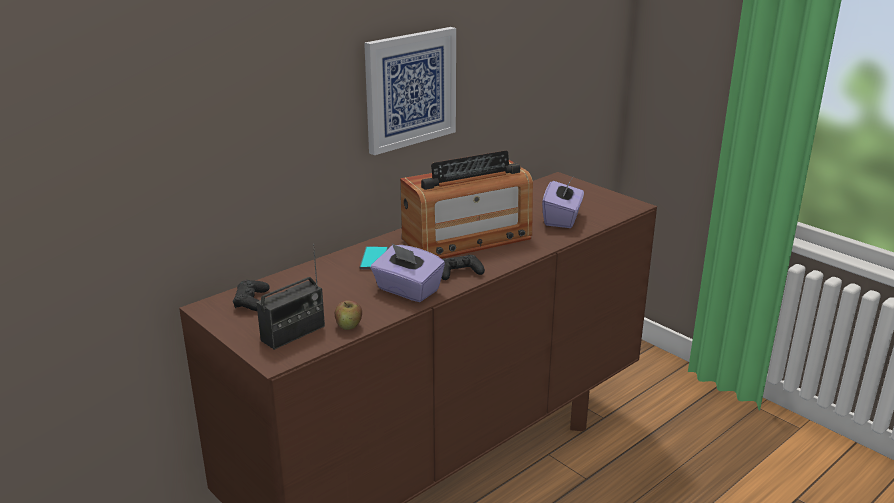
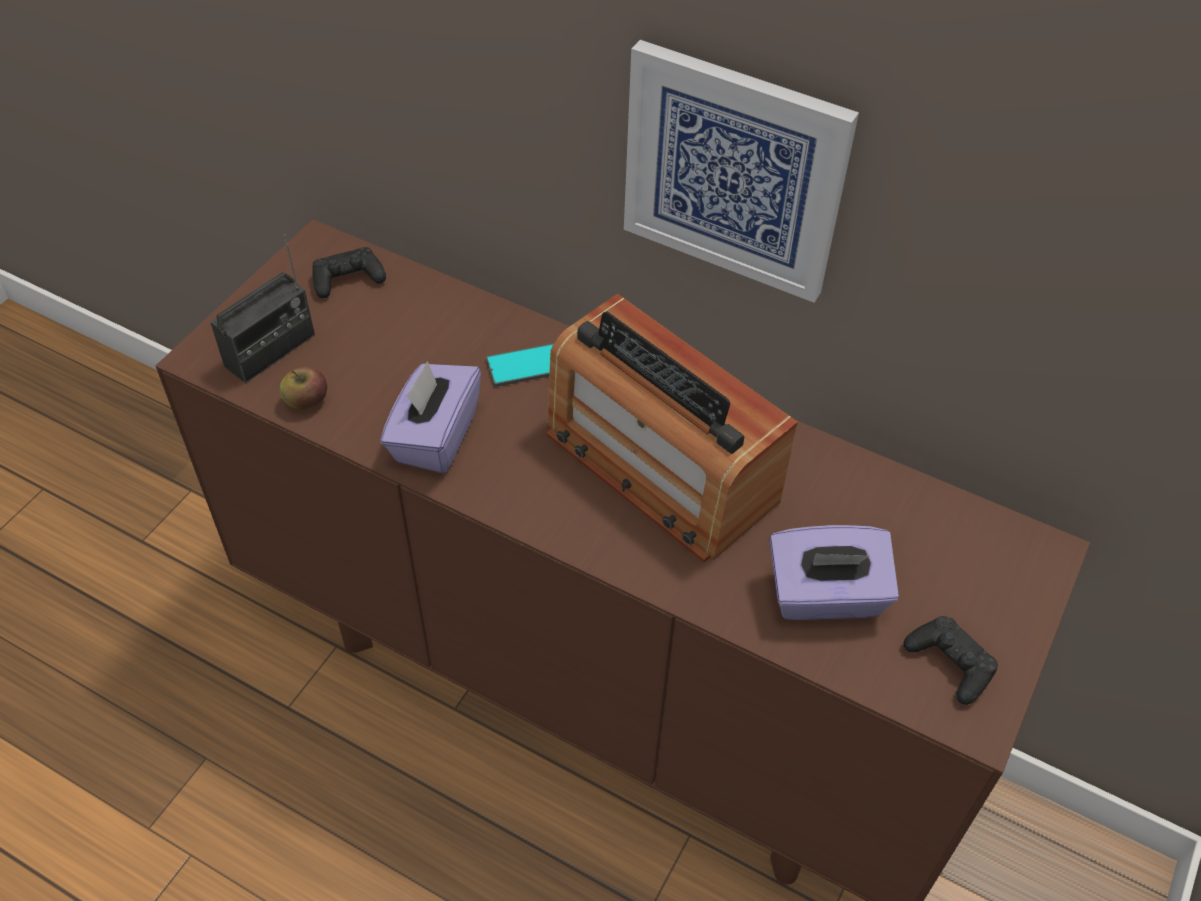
camera: 70 degrees right, 25 degrees up
radio [256,243,325,350] -> radio turned 75 degrees counterclockwise [210,234,315,383]
black game controller [442,255,485,280] -> black game controller moved to [904,616,998,705]

